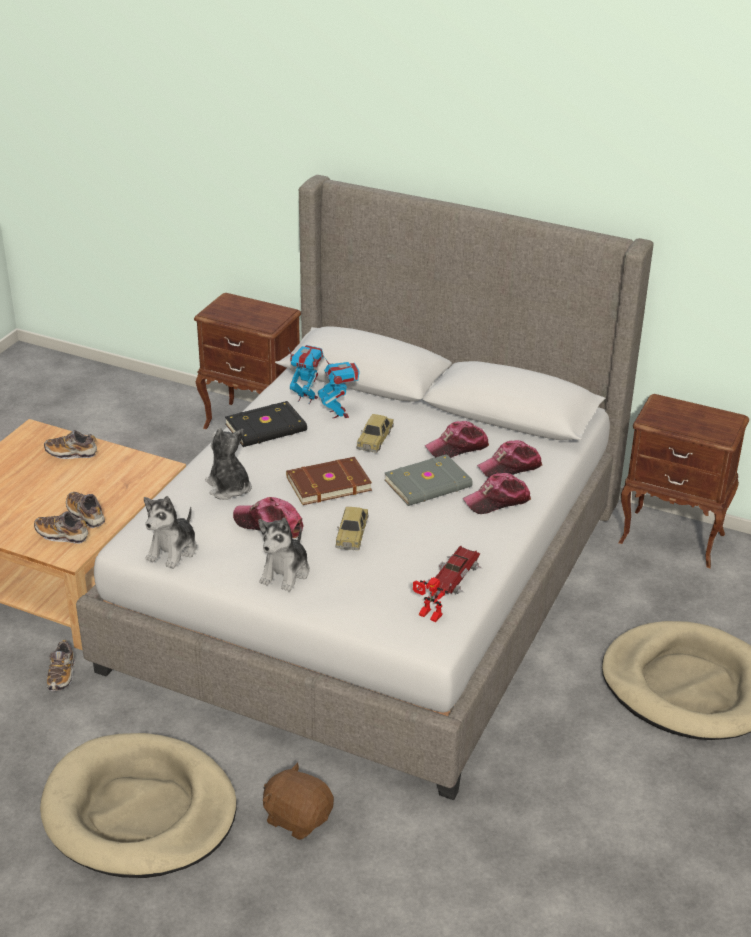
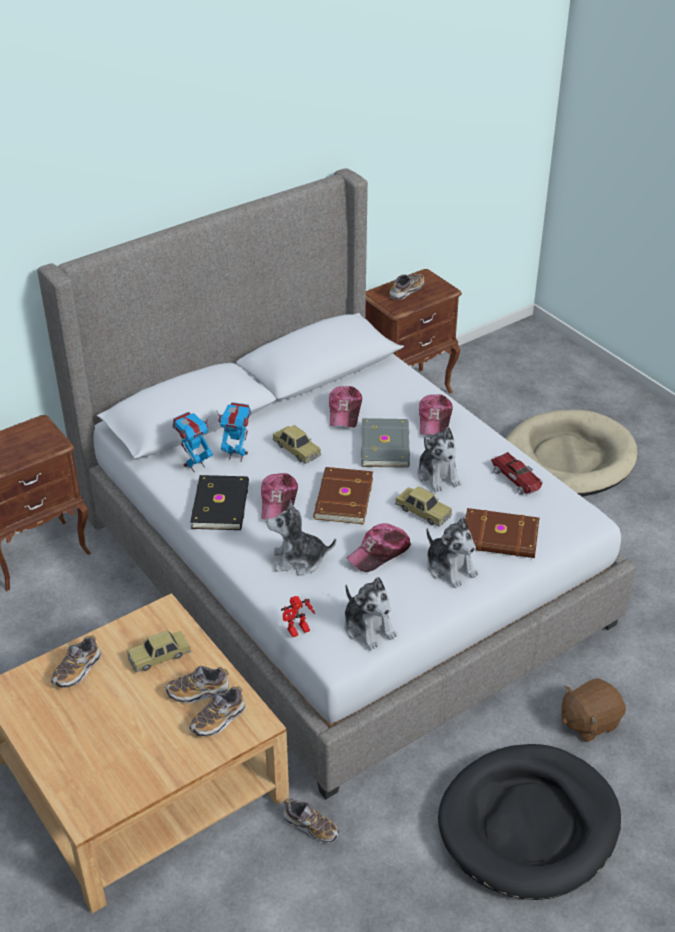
camera: 60 degrees left, 5 degrees up
beige dog bed [40,733,237,878] -> black dog bed [438,744,621,900]
toy robot [413,577,448,622] -> toy robot moved to [281,596,315,637]
cap [477,440,542,478] -> cap moved to [261,473,298,520]
none -> toy car [127,630,191,672]
none -> shoe [389,274,424,300]
none -> plush toy [417,427,461,492]
none -> brown book [465,508,539,558]

